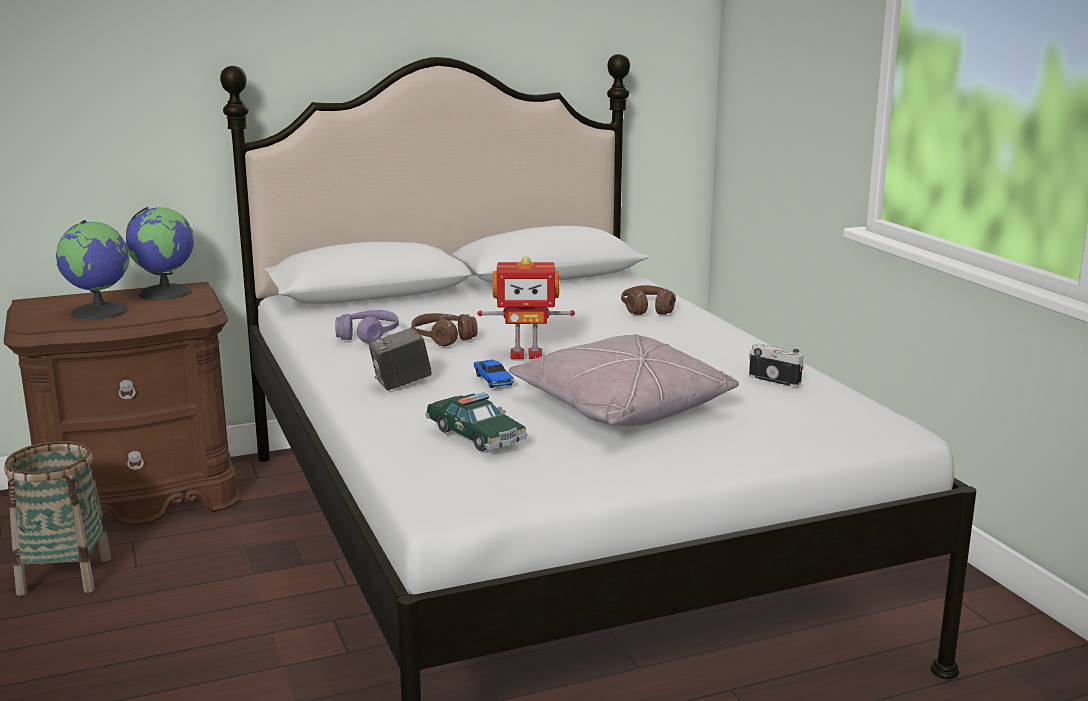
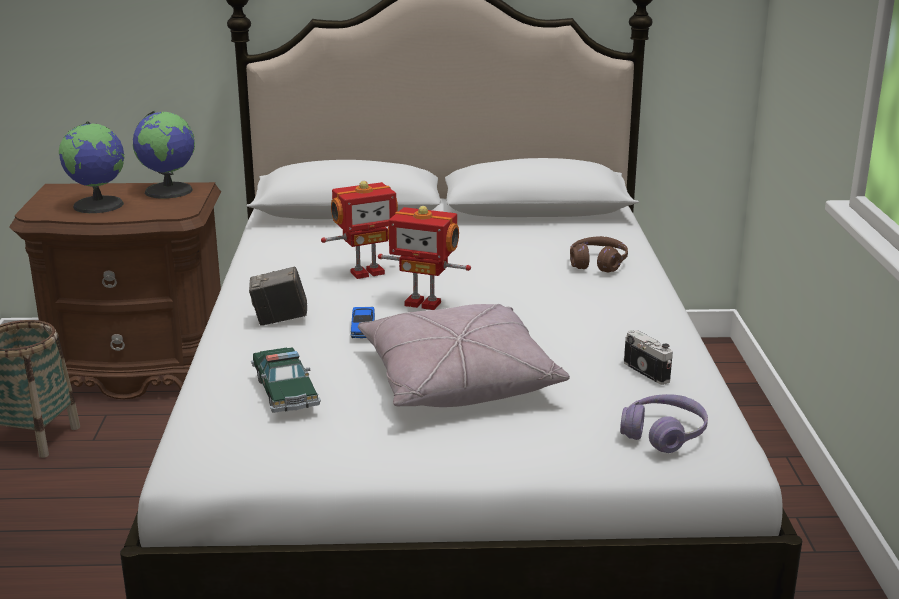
camera: 20 degrees right, 5 degrees up
purple headphones [335,310,399,343] -> purple headphones moved to [620,394,708,453]
brown headphones [411,313,478,346] -> toy robot [321,181,398,279]

